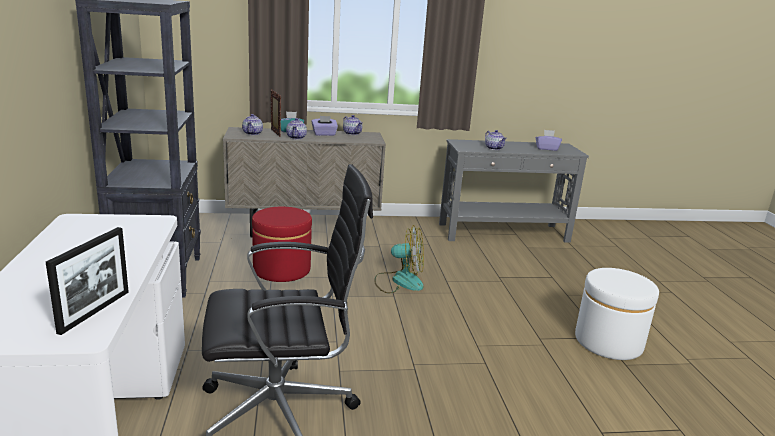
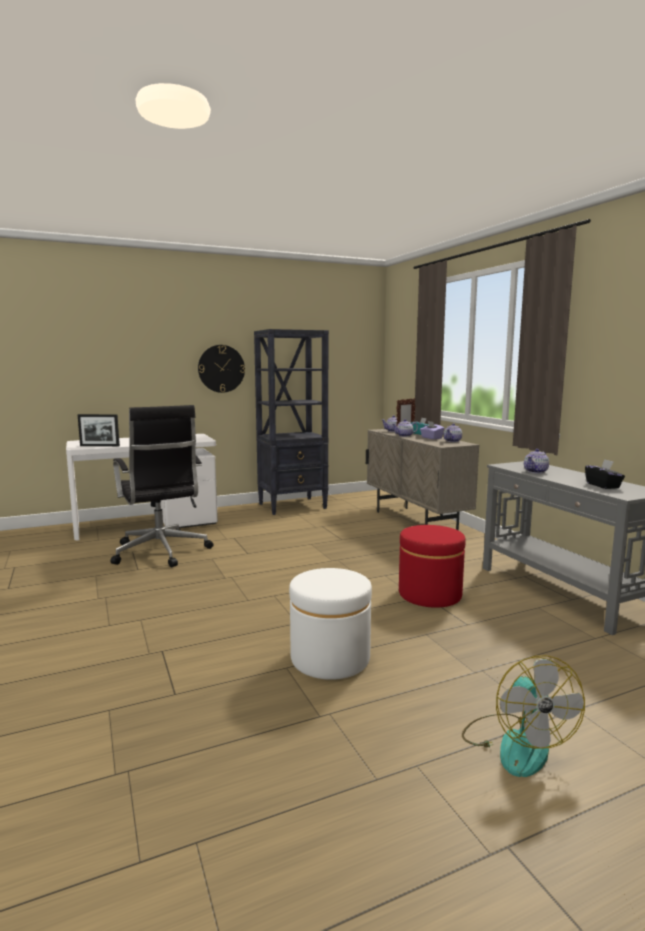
camera: 75 degrees right, 10 degrees down
red ottoman [252,207,312,282] -> red ottoman moved to [399,525,466,608]
fan [374,225,424,294] -> fan moved to [462,655,585,777]
purple tissue box [536,130,562,151] -> black tissue box [585,459,625,489]
none -> wall clock [198,345,245,393]

